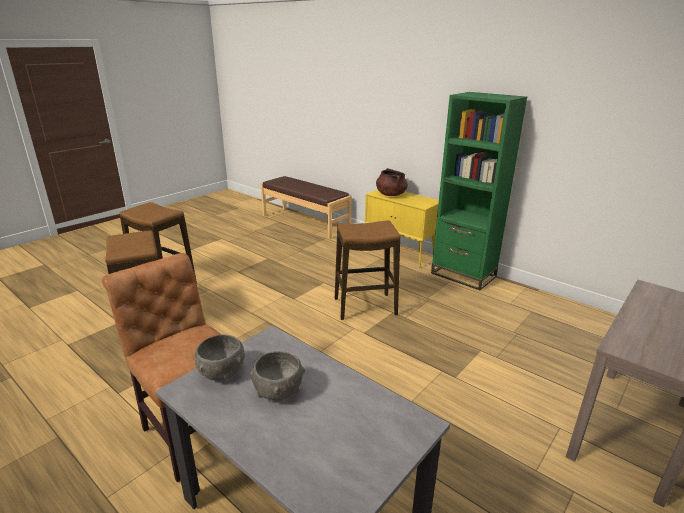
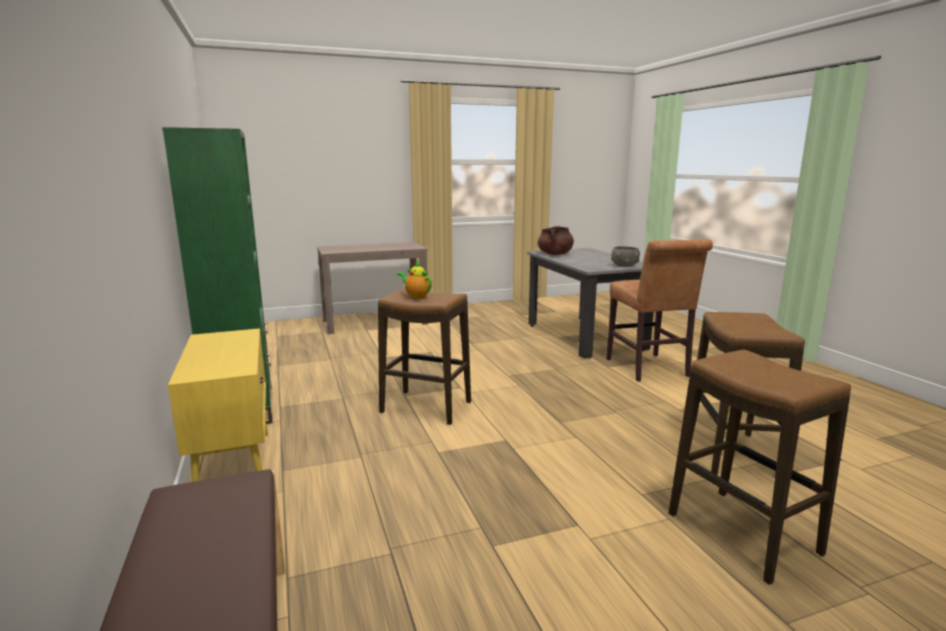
camera: 150 degrees left, 10 degrees down
grey bowl [250,351,305,400] -> none
brown cooking pot [376,168,408,196] -> brown cooking pot moved to [538,226,574,255]
none -> teapot [397,261,432,299]

